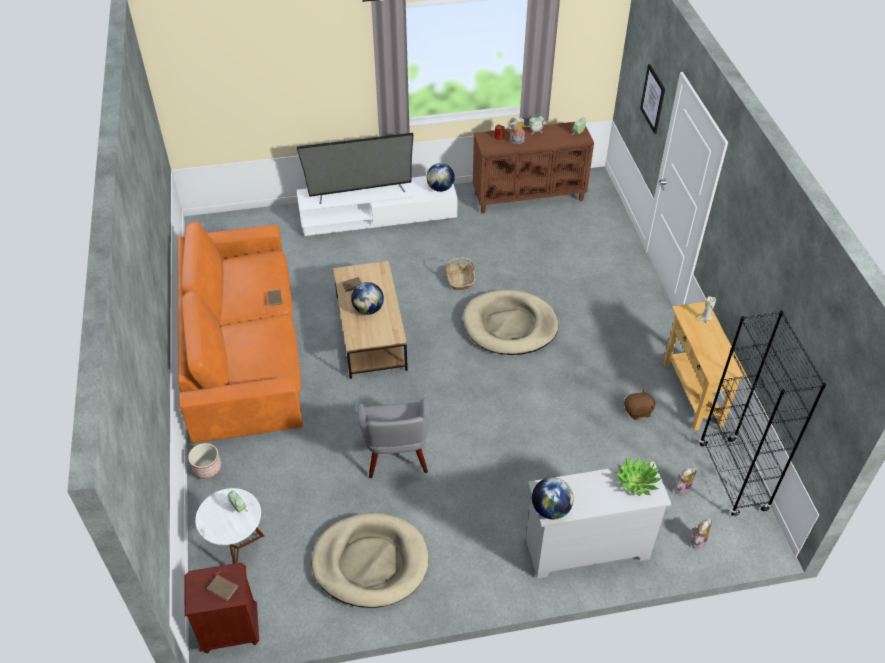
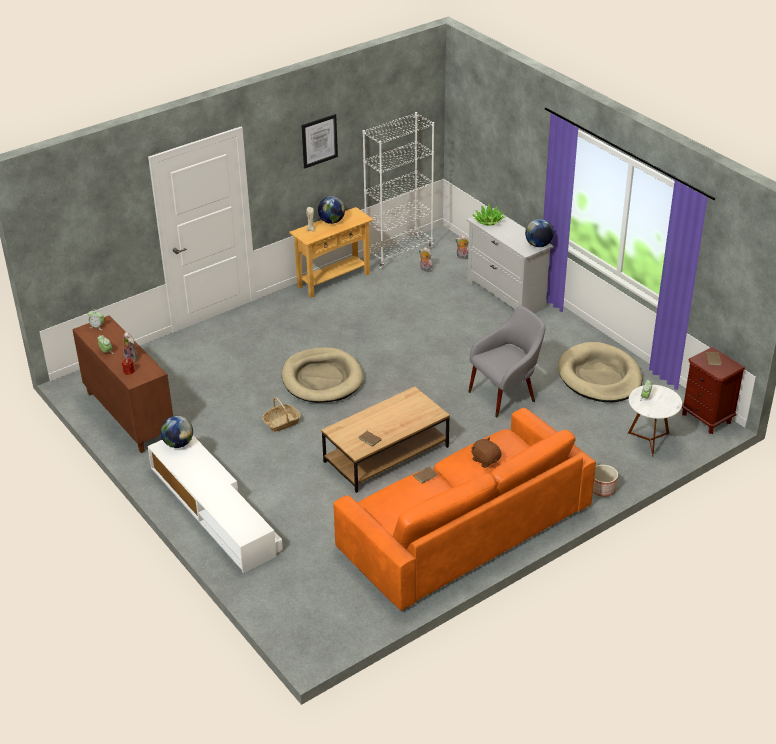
camera: 115 degrees left, 10 degrees down
television [297,133,413,204] -> none
globe [351,282,384,315] -> globe moved to [318,196,345,224]
brown plush toy [624,390,656,420] -> brown plush toy moved to [471,437,502,468]
picture [640,64,665,134] -> picture moved to [301,114,338,168]
black bookcase [699,311,826,516] -> white bookcase [363,112,434,269]

